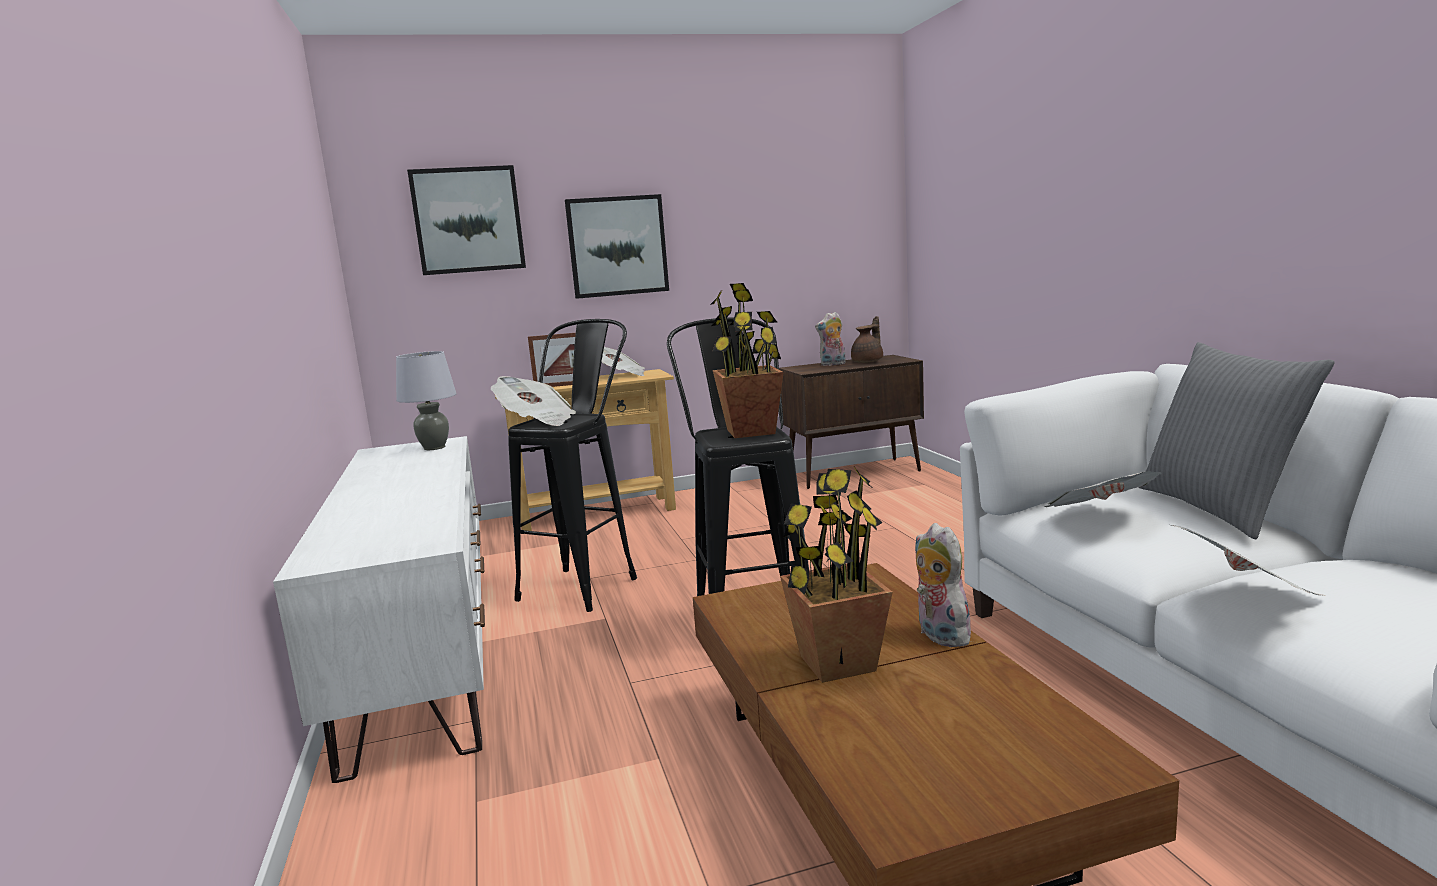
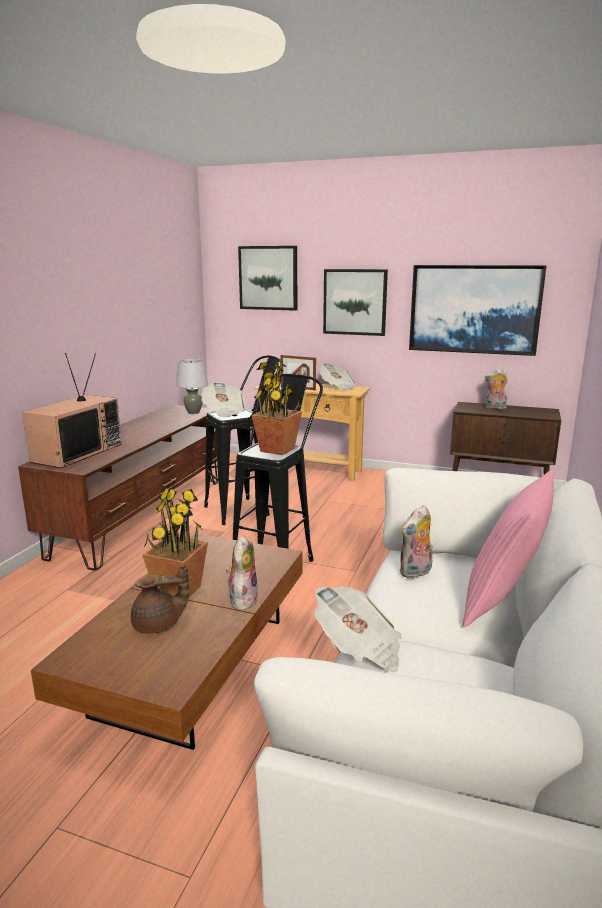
camera: 35 degrees right, 5 degrees up
white tv stand [273,436,485,783] -> brown tv stand [18,405,218,571]
brown teapot [851,316,883,363] -> brown teapot moved to [131,565,189,634]
newspaper [1044,471,1162,507] -> plush toy [399,505,433,578]
grey pillow [1138,342,1335,540] -> pink pillow [463,470,554,627]
none -> television [22,353,122,468]
none -> picture [409,265,546,356]

